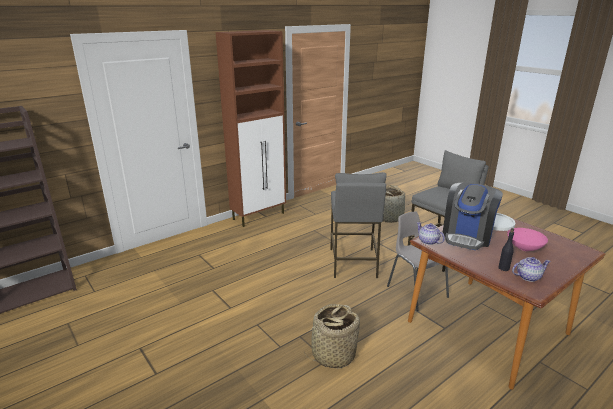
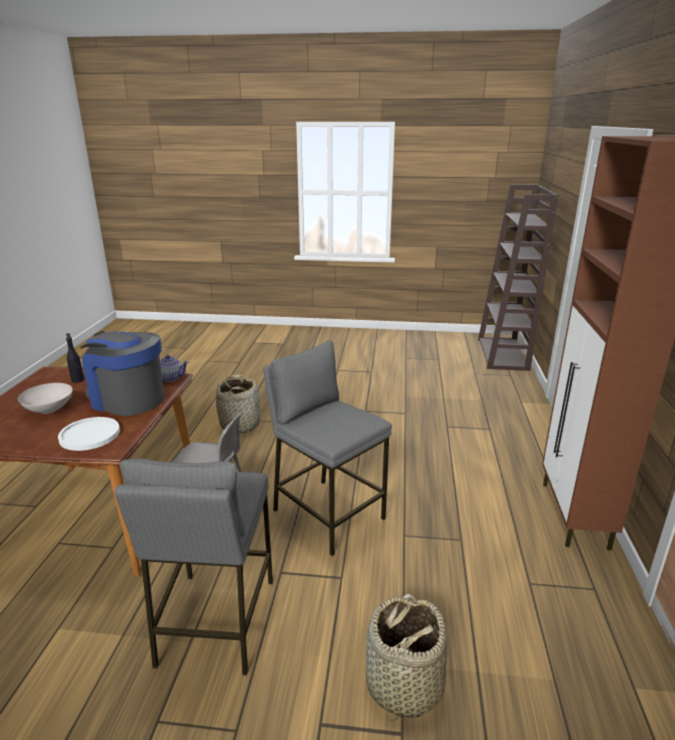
camera: 135 degrees right, 0 degrees up
coffee machine [443,183,503,250] -> coffee machine turned 45 degrees counterclockwise [80,331,164,416]
pink bowl [507,228,548,251] -> white bowl [18,383,73,414]
teapot [512,257,551,282] -> none

